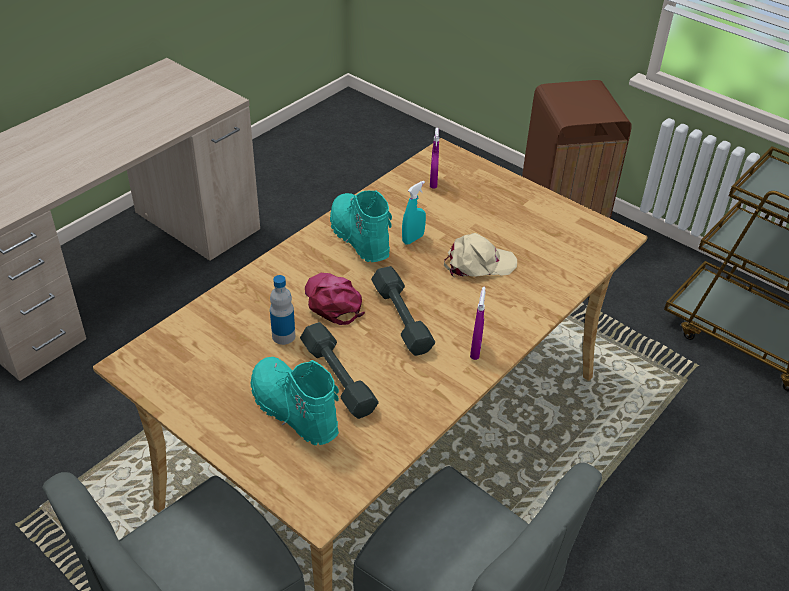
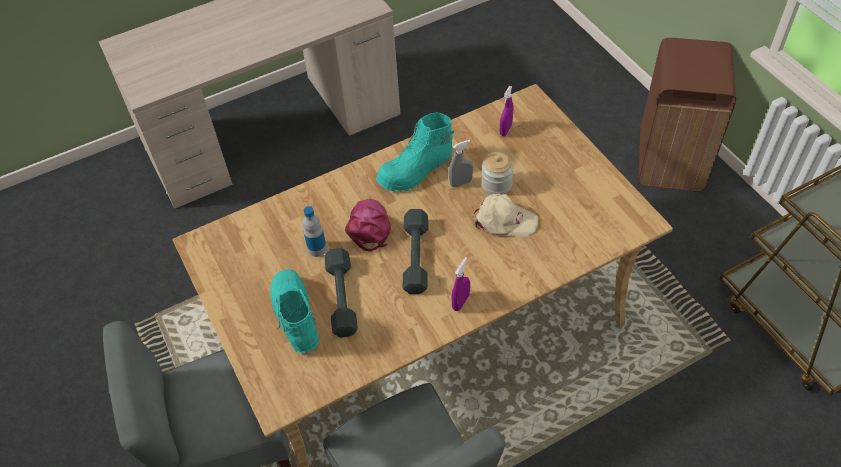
camera: 25 degrees right, 10 degrees up
turquoise boot [330,191,392,262] -> turquoise boot turned 120 degrees counterclockwise [376,113,454,192]
turquoise spray bottle [402,180,426,245] -> grey spray bottle [449,140,473,187]
none -> jar [481,152,514,195]

